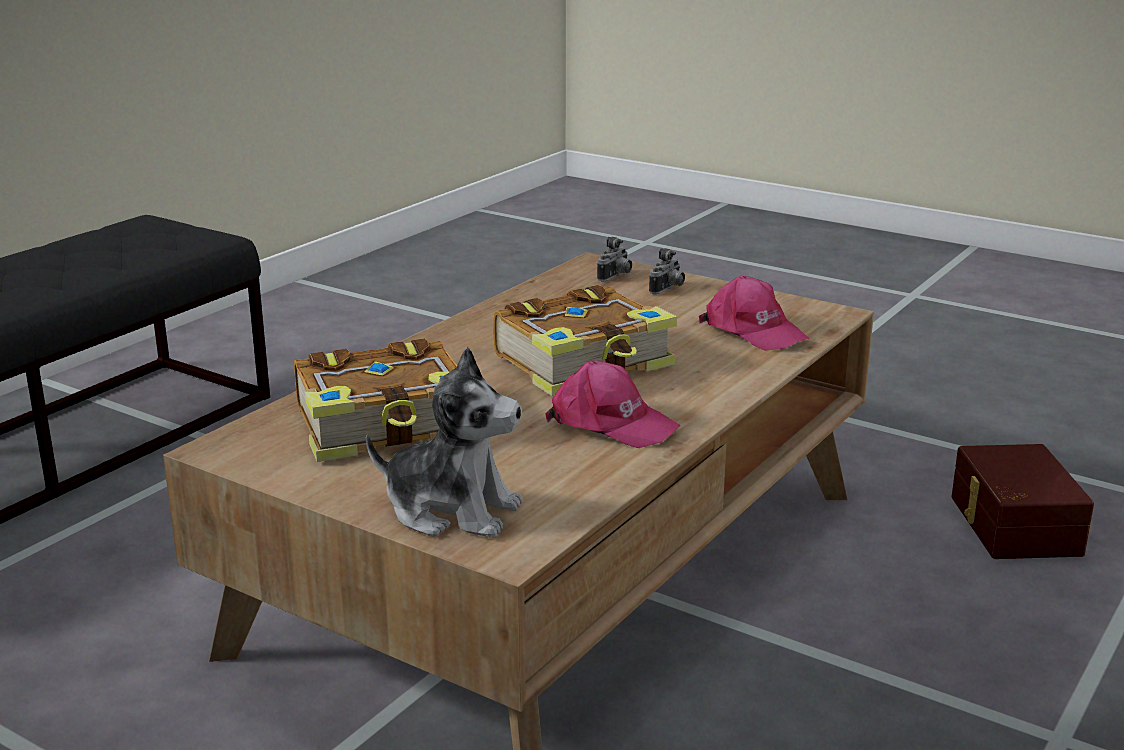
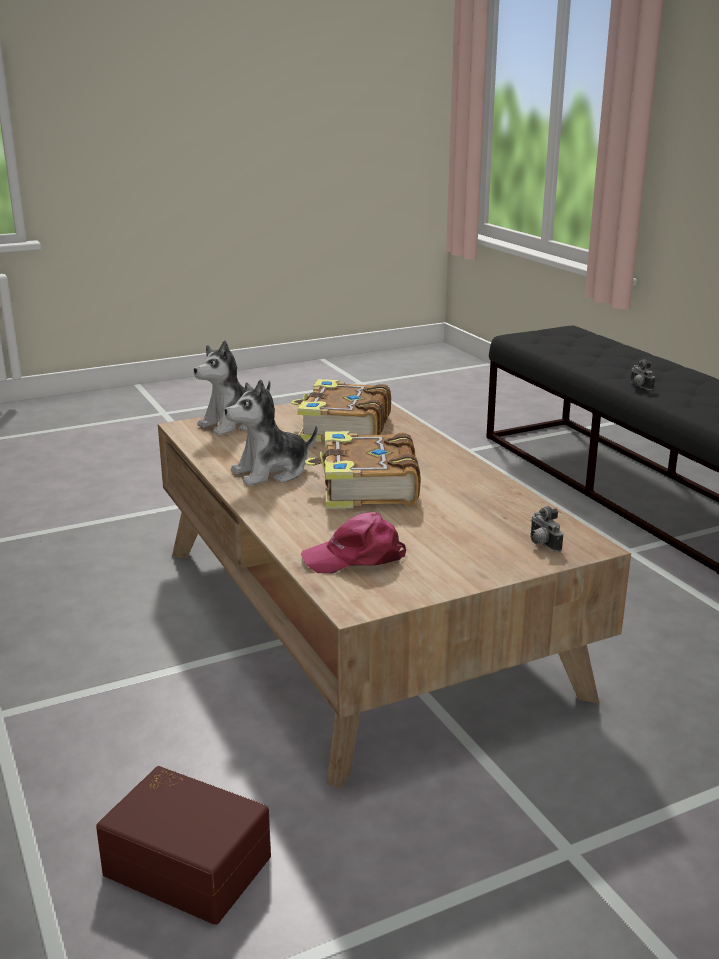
camera: 120 degrees right, 0 degrees up
pink cap [546,360,680,448] -> plush toy [225,379,317,486]
camera [649,248,685,294] -> camera moved to [630,359,655,390]

